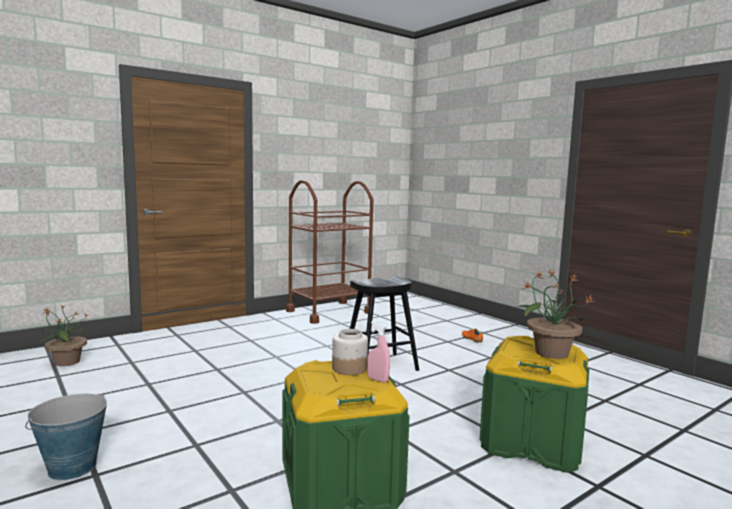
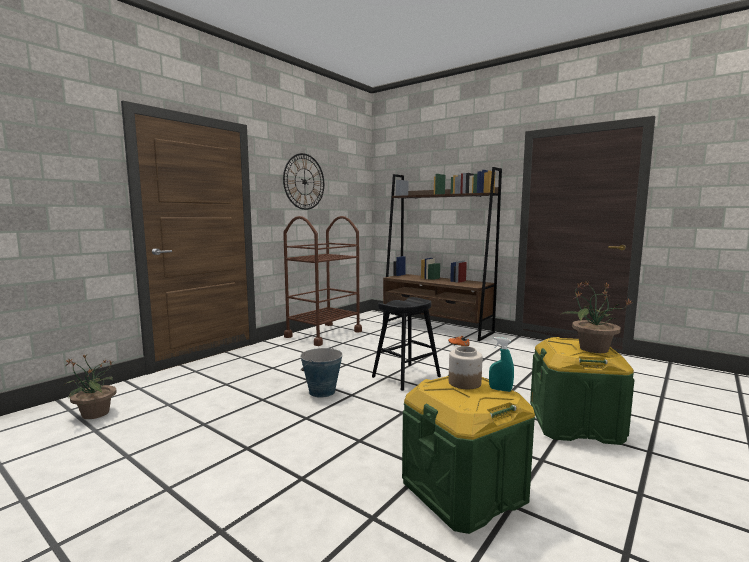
camera: 15 degrees left, 0 degrees up
bucket [25,394,107,480] -> bucket moved to [300,347,343,398]
pink spray bottle [367,321,390,383] -> turquoise spray bottle [489,337,514,392]
none -> wall clock [283,153,324,210]
none -> brown bookcase [383,167,502,341]

